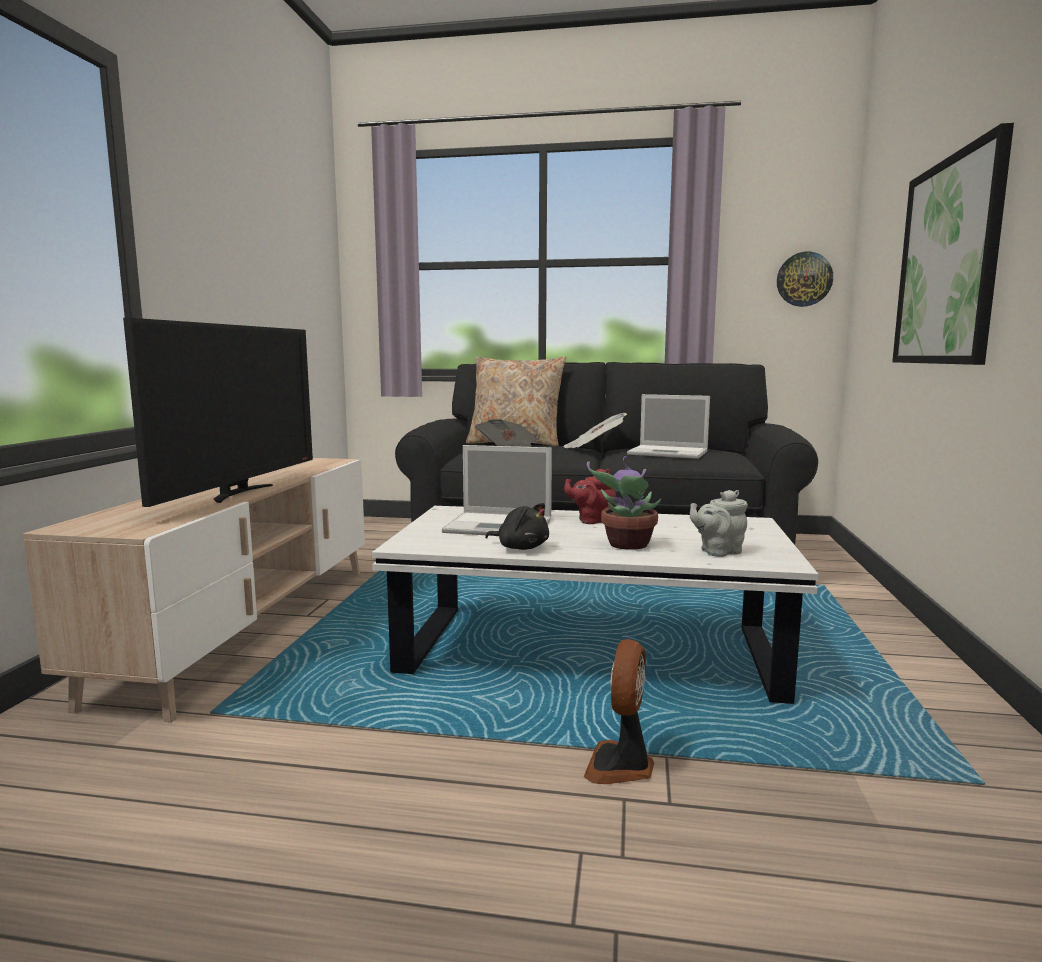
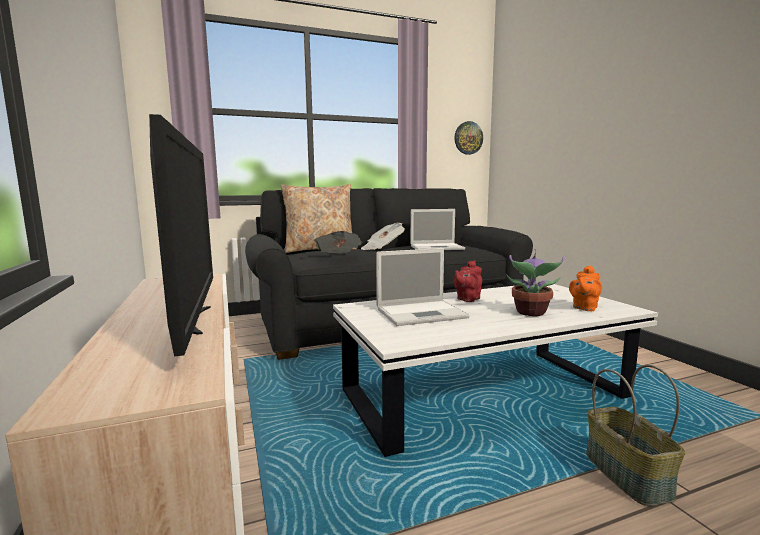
camera: 30 degrees left, 0 degrees up
black plush toy [485,503,549,550] -> none
fan [584,639,654,784] -> basket [586,365,685,506]
grey teapot [690,490,748,557] -> orange teapot [569,266,602,311]
picture [892,123,1014,365] -> none

